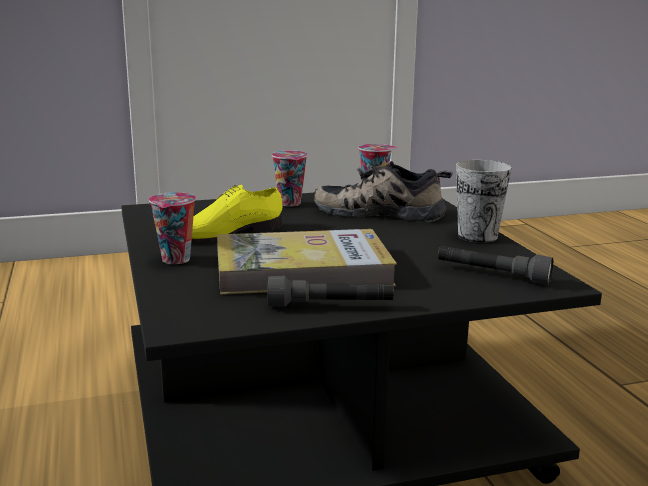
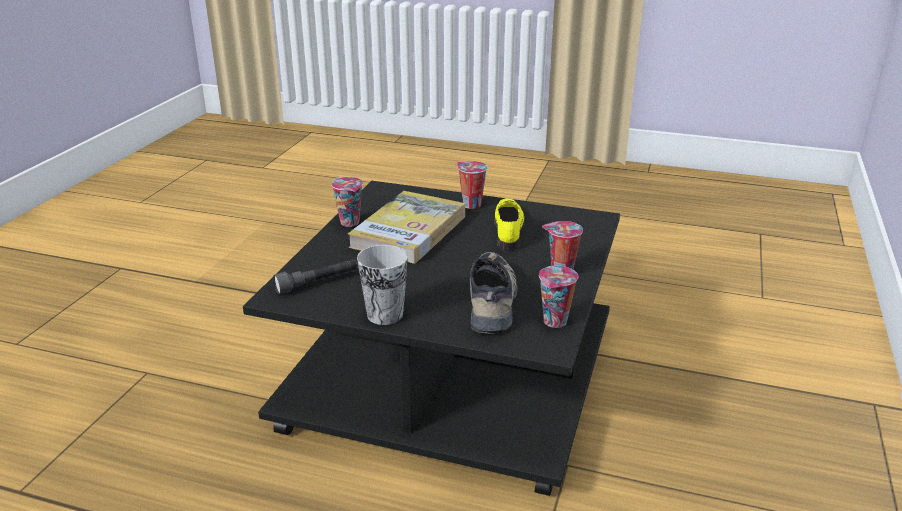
camera: 125 degrees right, 10 degrees up
grey flashlight [267,276,394,307] -> cup [332,177,363,227]
shoe [314,161,453,222] -> shoe turned 45 degrees counterclockwise [470,252,518,334]

